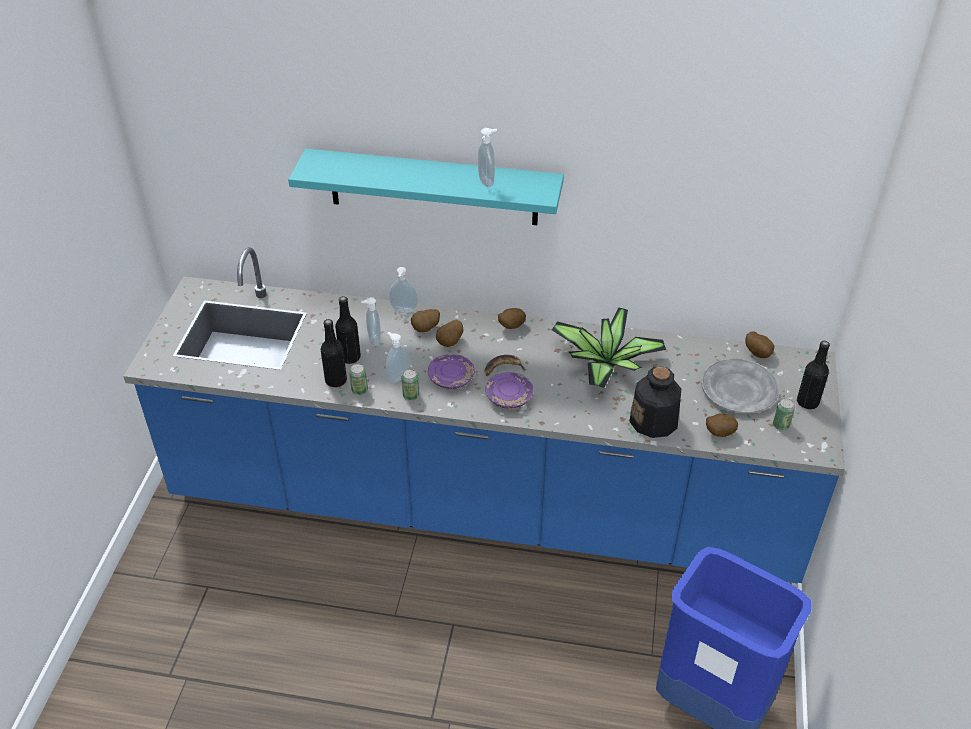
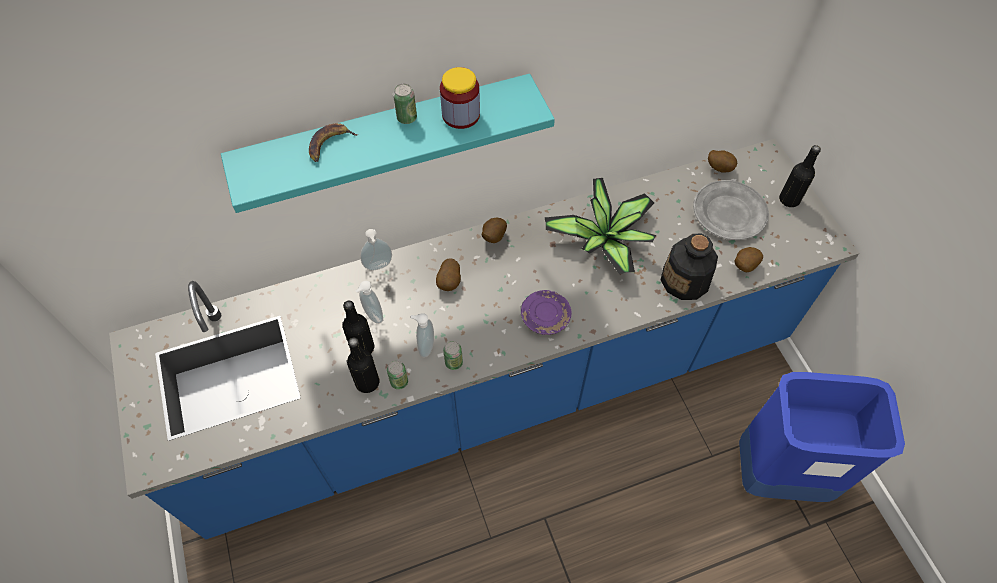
camera: 30 degrees left, 15 degrees up
potato [411,309,440,332] -> none
purple plate [428,354,475,389] -> none
soap dispenser [478,128,497,187] -> jar [440,67,480,129]
banana [485,355,526,376] -> banana moved to [309,123,359,162]
can [773,398,795,430] -> can moved to [393,84,417,124]

